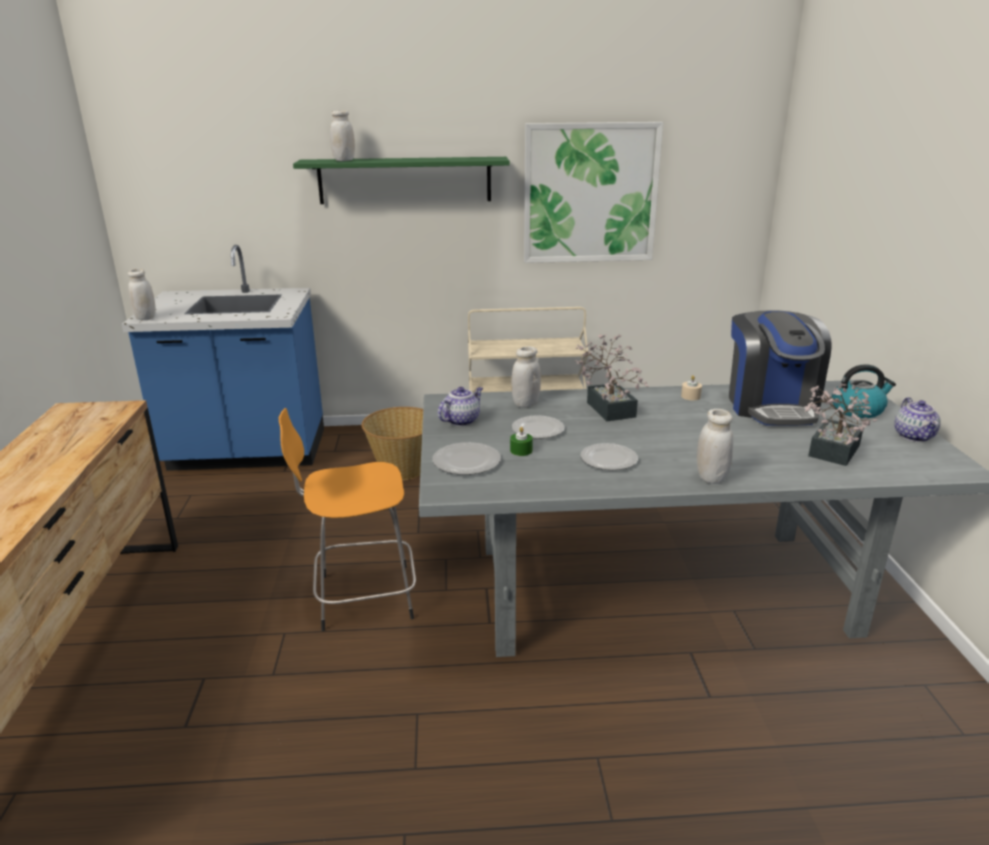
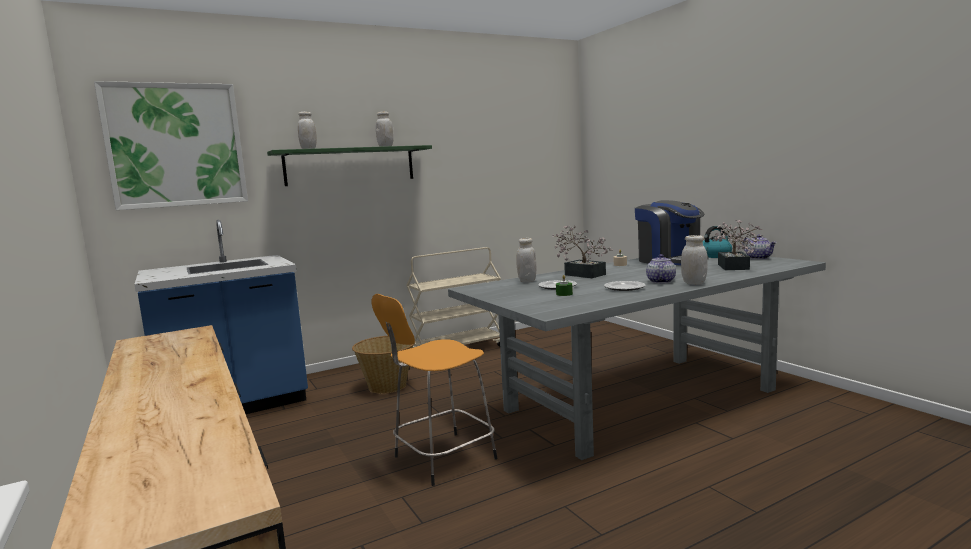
camera: 25 degrees left, 15 degrees down
white jar [128,269,155,320] -> white jar moved to [376,112,394,147]
plate [432,442,501,475] -> none
teapot [438,387,483,426] -> teapot moved to [646,254,676,283]
picture [524,122,663,263] -> picture moved to [94,81,248,210]

